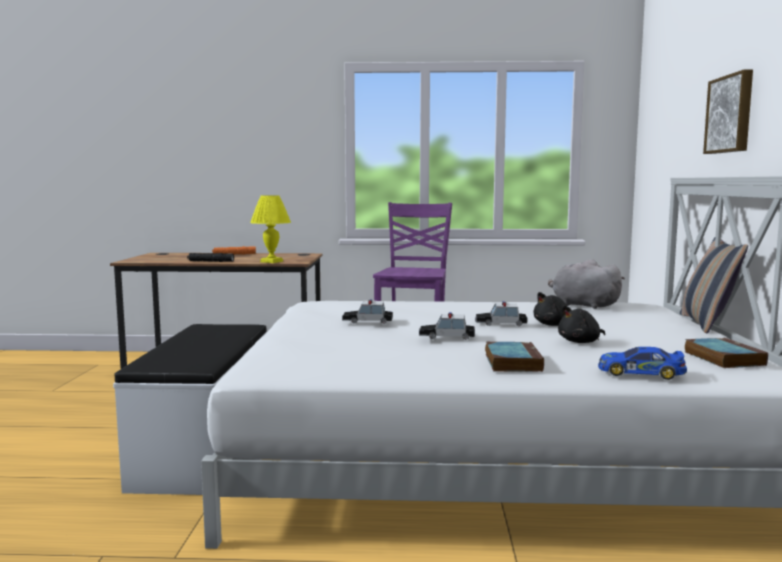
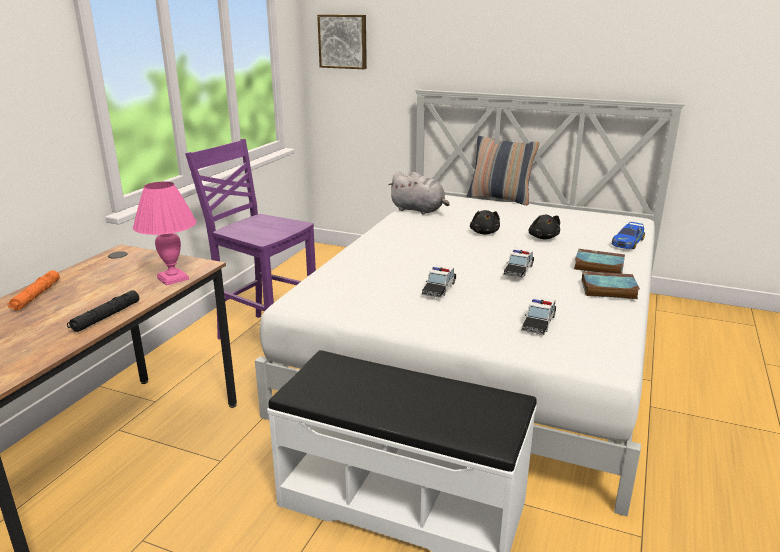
camera: 70 degrees left, 15 degrees up
yellow table lamp [250,195,291,263] -> pink table lamp [133,182,197,286]
toy car [475,301,527,326] -> toy car moved to [521,296,556,335]
grey plush toy [548,259,625,309] -> grey plush toy turned 120 degrees counterclockwise [388,172,450,215]
book [685,338,768,368] -> book moved to [582,271,640,299]
picture [703,69,753,154] -> picture moved to [317,14,367,69]

